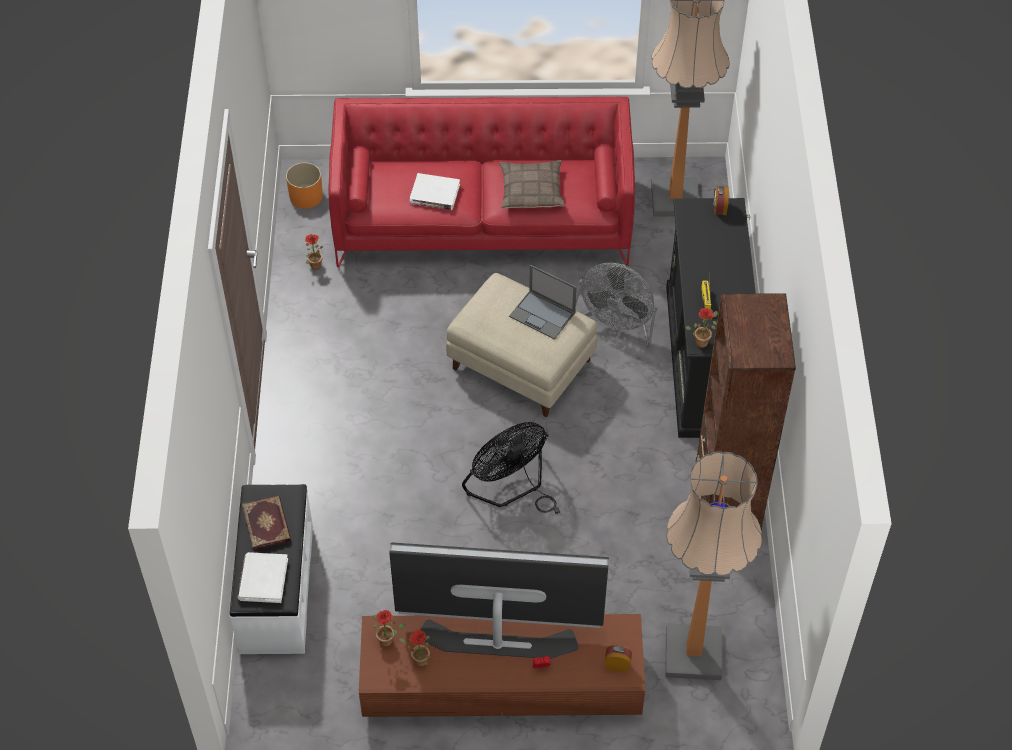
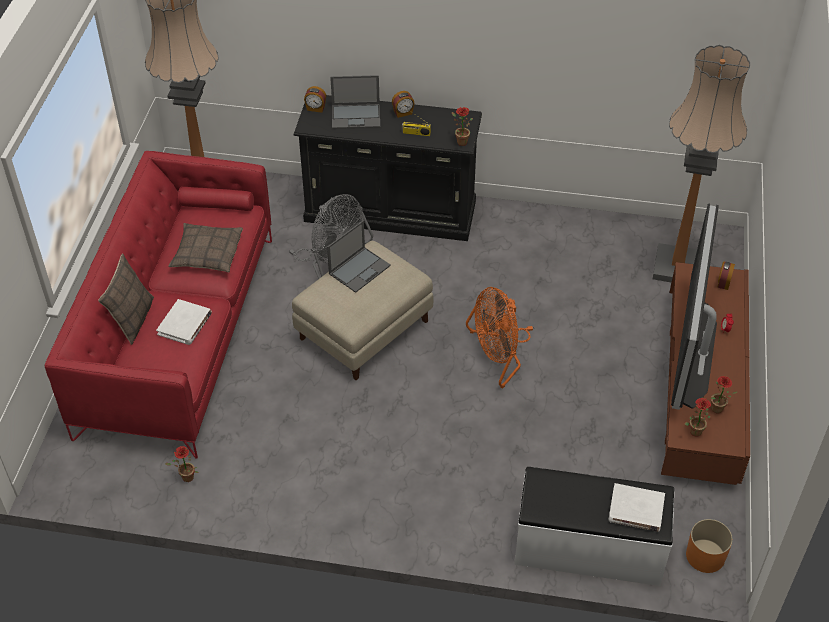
camera: 80 degrees left, 5 degrees down
book [242,495,291,551] -> none
orange planter [286,162,323,209] -> orange planter moved to [686,519,733,573]
black fan [462,422,560,514] -> orange fan [466,287,534,389]
brown bookcase [696,293,796,531] -> none
none -> pillow [98,253,154,345]
none -> laptop [330,75,380,129]
none -> alarm clock [392,91,415,118]

